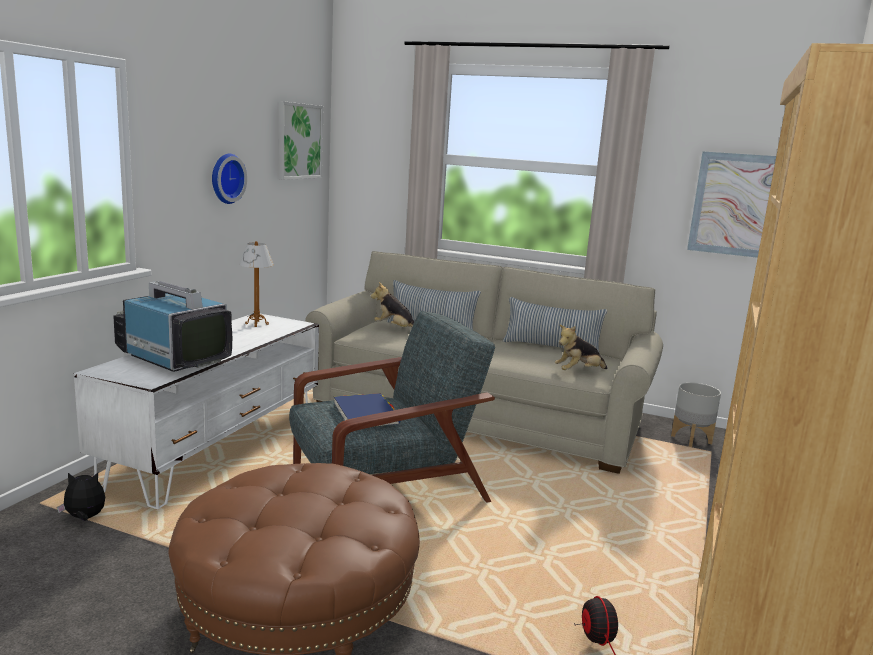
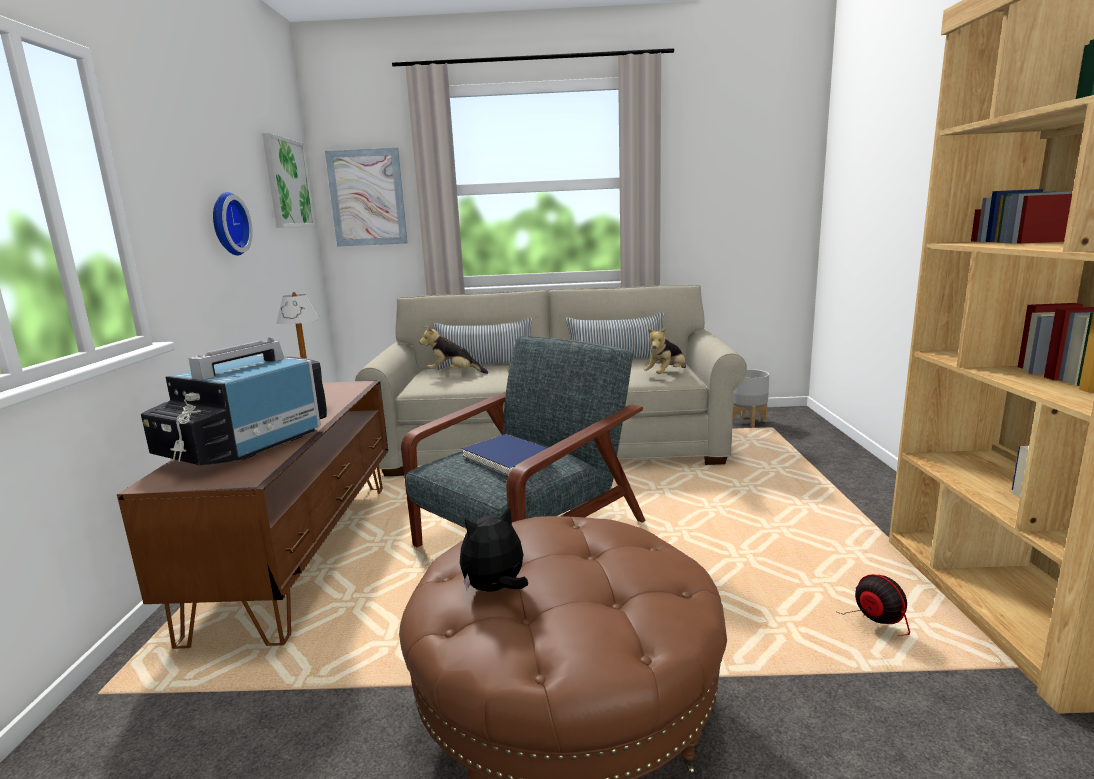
camera: 20 degrees left, 0 degrees up
plush toy [57,473,105,521] -> plush toy moved to [460,505,528,592]
white tv stand [74,313,319,509] -> brown tv stand [117,380,388,649]
television [113,281,232,372] -> television turned 75 degrees counterclockwise [141,337,327,465]
picture [687,152,776,258] -> picture moved to [325,148,408,247]

